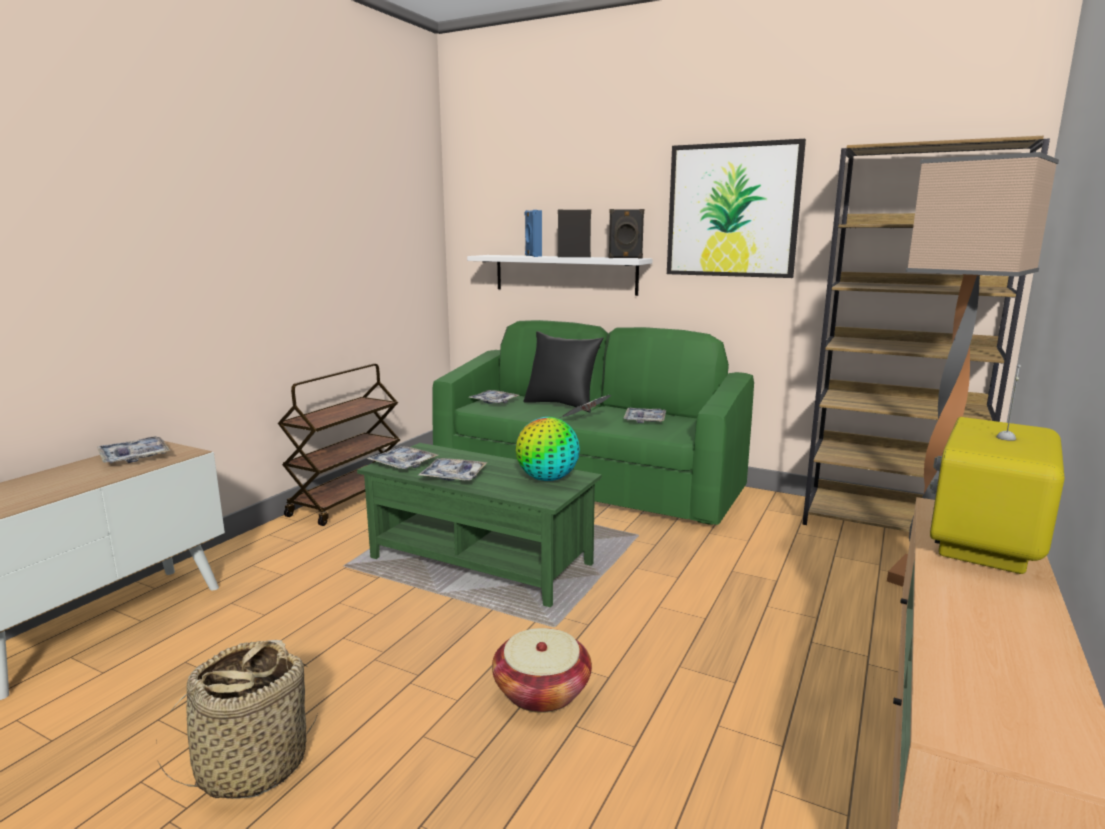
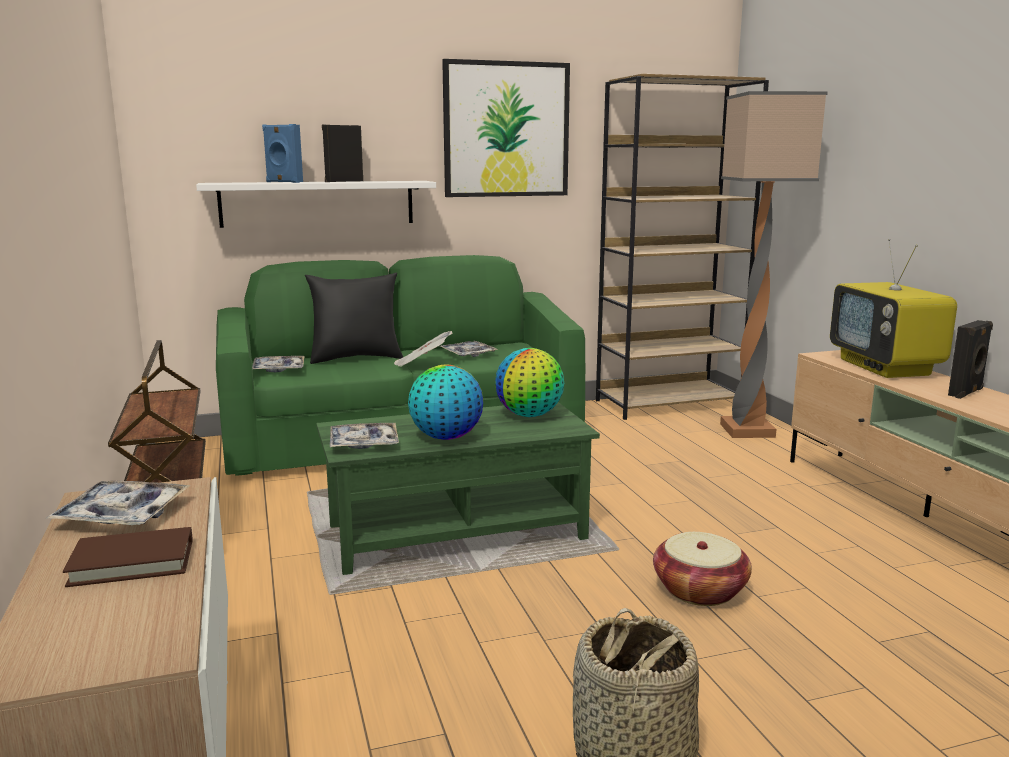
camera: 45 degrees left, 0 degrees up
tray [418,458,488,480] -> globe [408,365,483,440]
black speaker [608,209,644,258] -> black speaker moved to [948,320,993,399]
none -> brown book [63,527,193,587]

